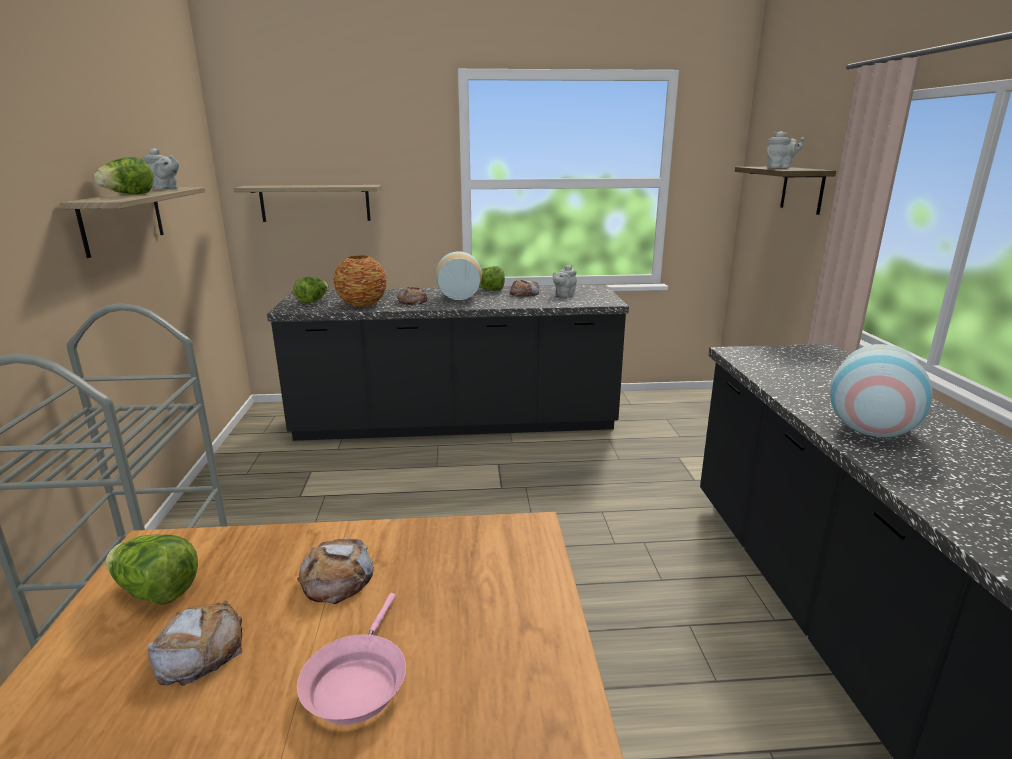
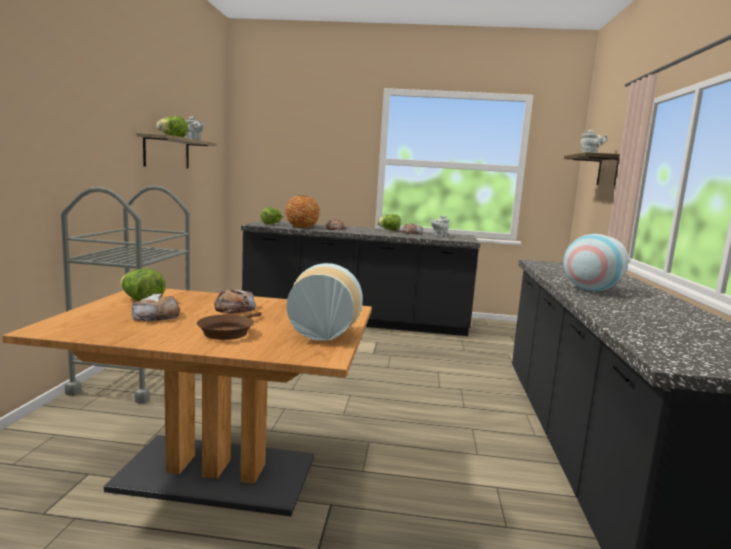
camera: 10 degrees right, 10 degrees down
shelf [234,185,381,222] -> none
pink frying pan [297,593,406,725] -> brown frying pan [197,312,262,340]
vase [436,251,482,300] -> vase moved to [287,263,363,341]

